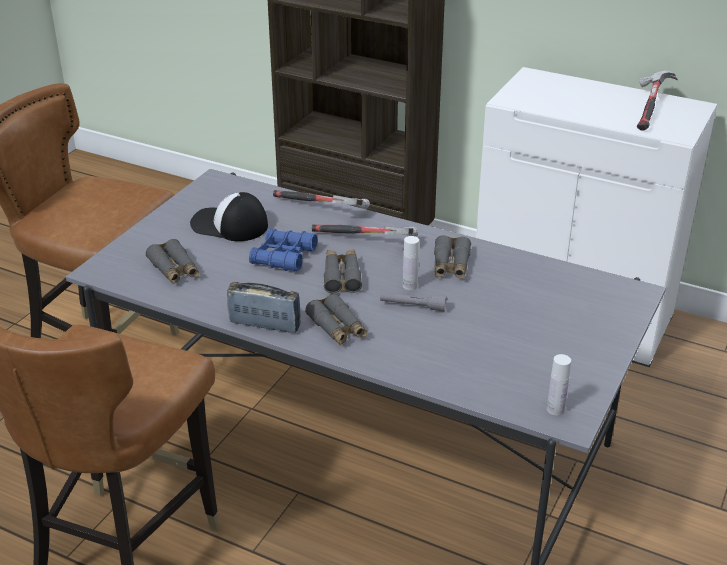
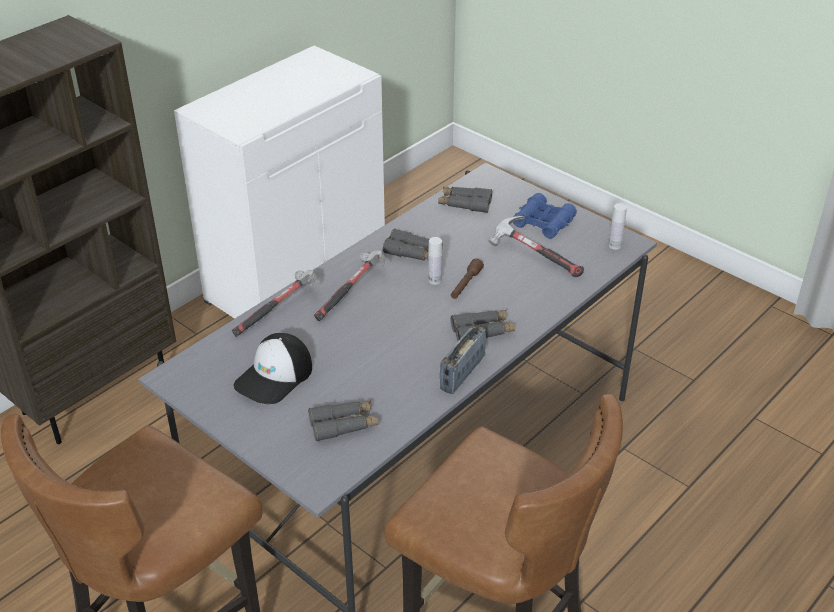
camera: 75 degrees left, 5 degrees up
blue binoculars [249,228,317,271] -> blue binoculars moved to [513,193,577,239]
grey binoculars [324,249,362,293] -> grey binoculars moved to [438,187,492,213]
grey flashlight [380,292,447,312] -> brown flashlight [451,258,484,299]
hammer [637,70,678,131] -> hammer moved to [488,216,584,277]

